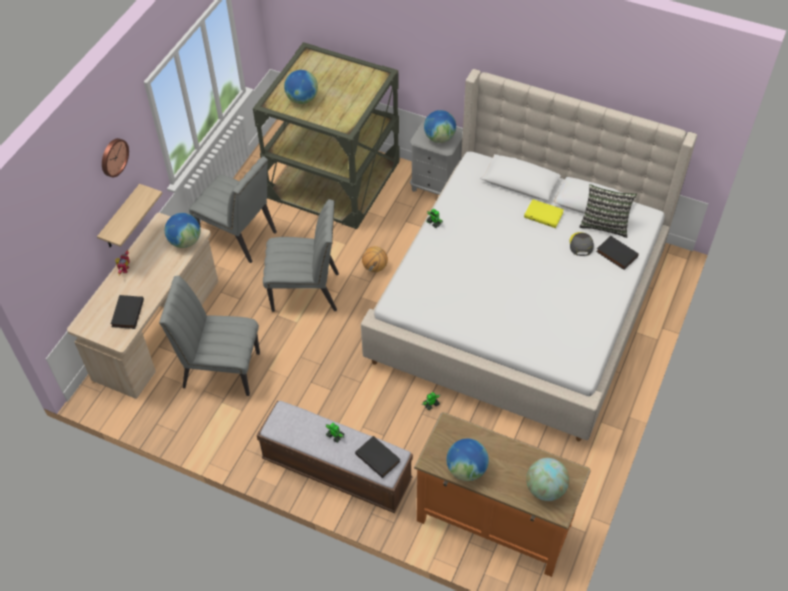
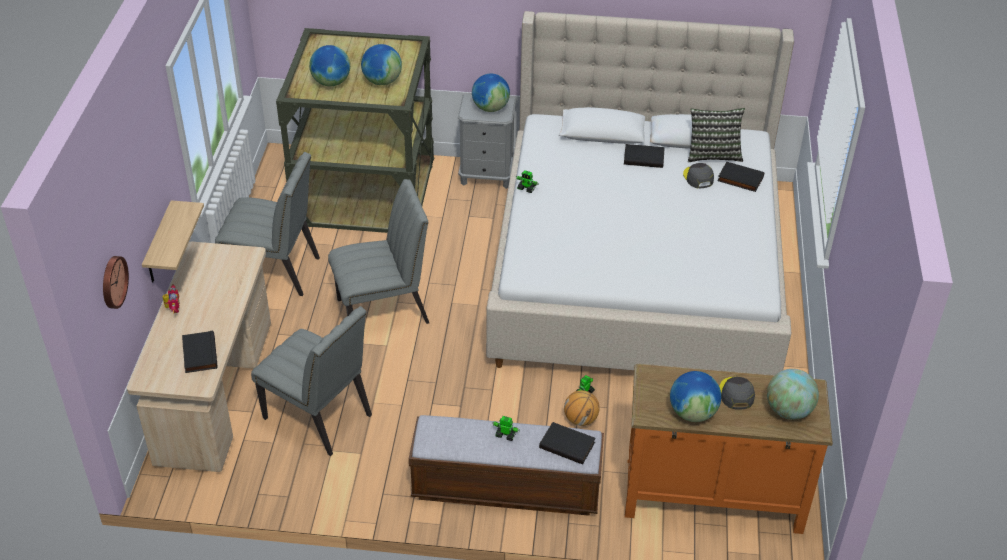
camera: 20 degrees left, 10 degrees down
wall clock [102,138,129,177] -> wall clock moved to [103,256,129,309]
grey chair [159,276,260,396] -> grey chair turned 135 degrees counterclockwise [251,306,372,456]
globe [165,213,200,248] -> globe moved to [361,44,402,85]
basketball [362,246,388,272] -> basketball moved to [564,390,600,426]
yellow book [524,199,564,228] -> black book [624,144,665,168]
none -> grey cap [719,377,755,410]

